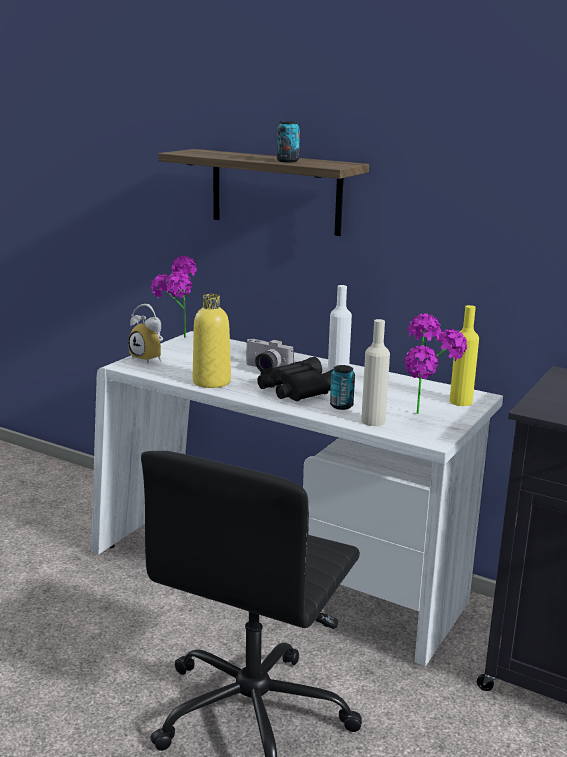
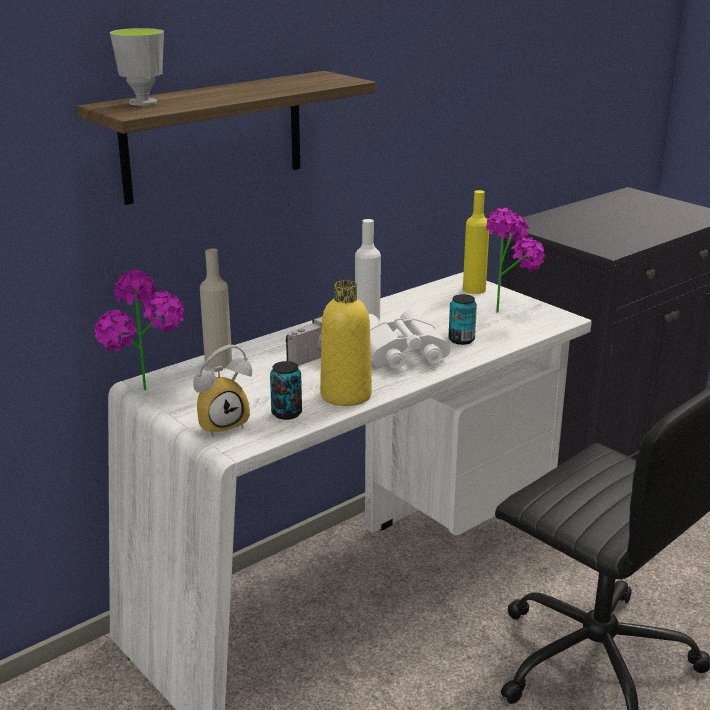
camera: 70 degrees left, 5 degrees up
black binoculars [257,357,334,401] -> white binoculars [369,309,450,369]
can [277,121,300,162] -> can moved to [270,361,302,420]
beige bottle [361,319,390,426] -> beige bottle moved to [200,249,232,369]
none -> cup [110,28,164,106]

